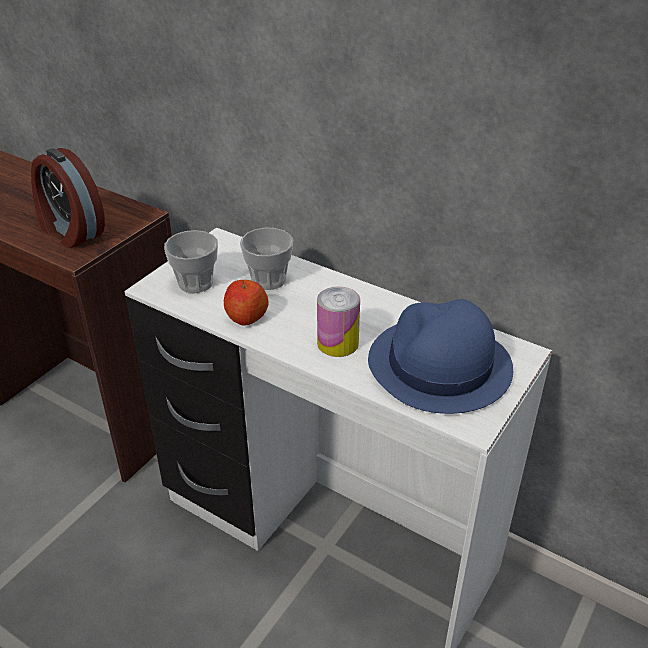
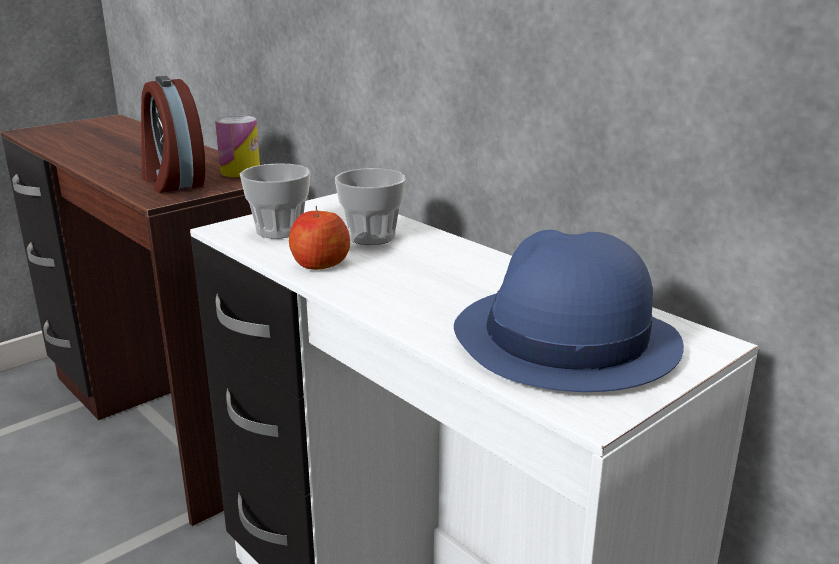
camera: 15 degrees right, 15 degrees down
can [317,287,360,357] -> can moved to [215,116,260,178]

